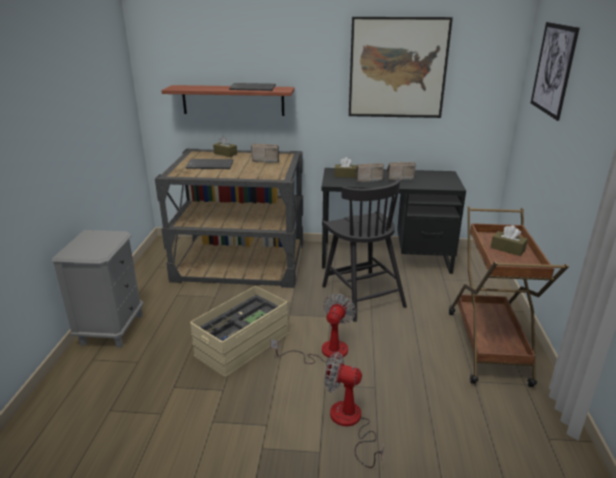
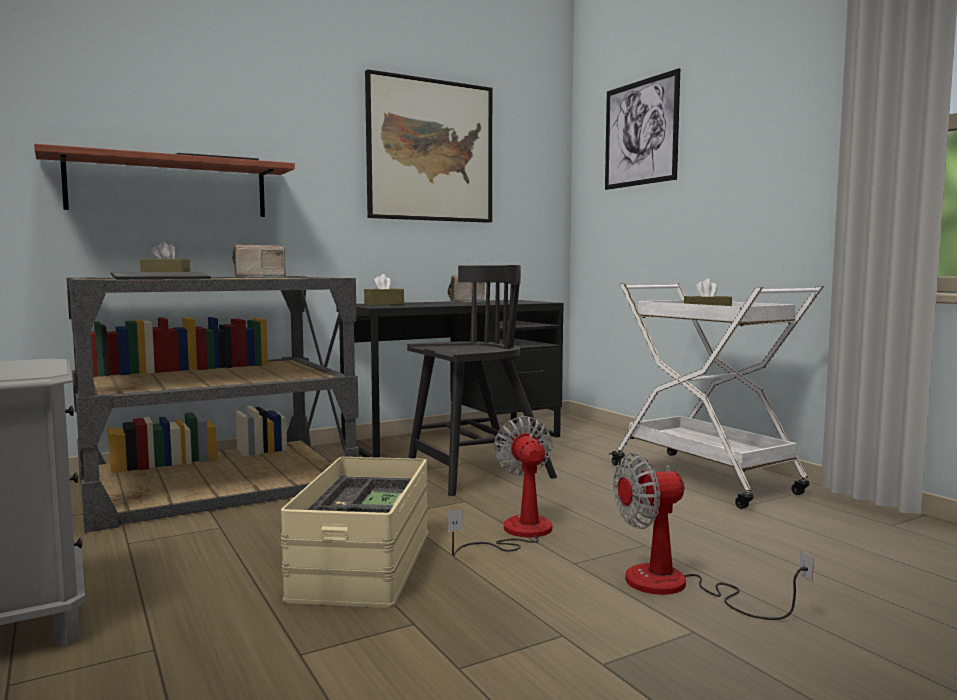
camera: 35 degrees left, 20 degrees down
black chair [322,178,407,322] -> black chair turned 60 degrees counterclockwise [407,265,557,496]
radio [355,163,384,183] -> none
brown cart [448,206,569,387] -> white cart [609,283,824,509]

